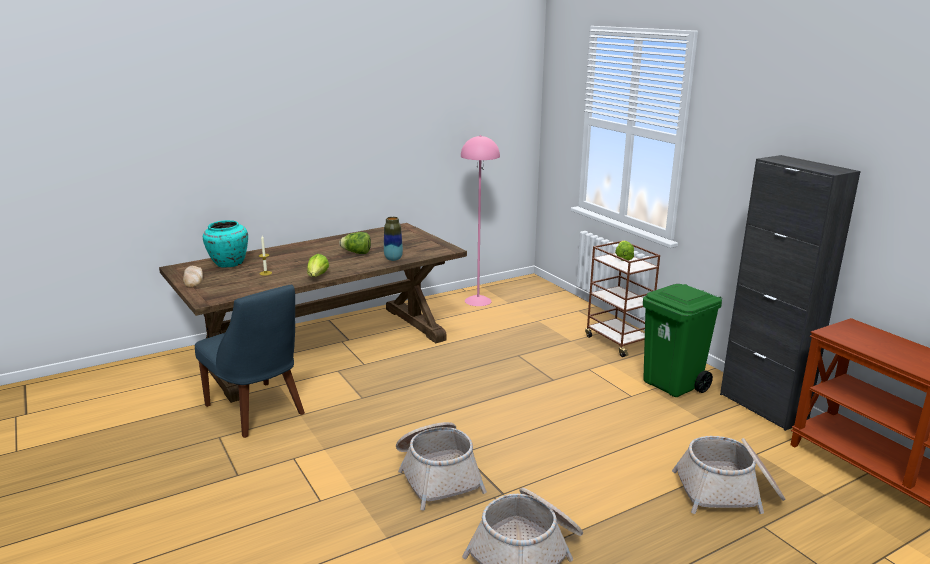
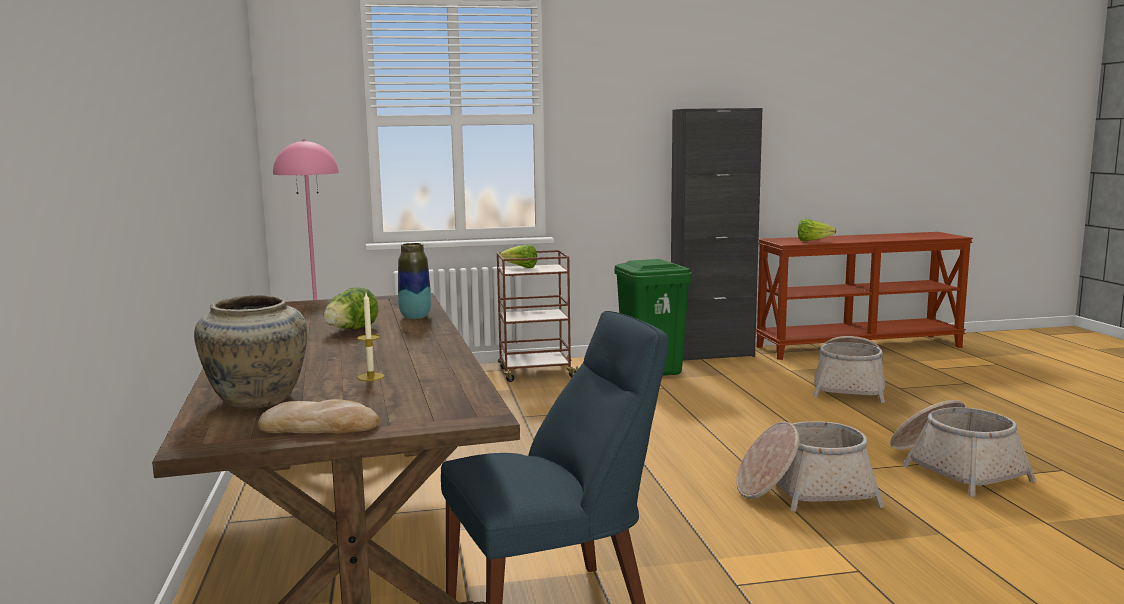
camera: 70 degrees left, 10 degrees down
turquoise vase [203,220,248,268] -> beige vase [194,295,307,409]
lettuce [307,254,329,277] -> lettuce moved to [798,219,836,241]

